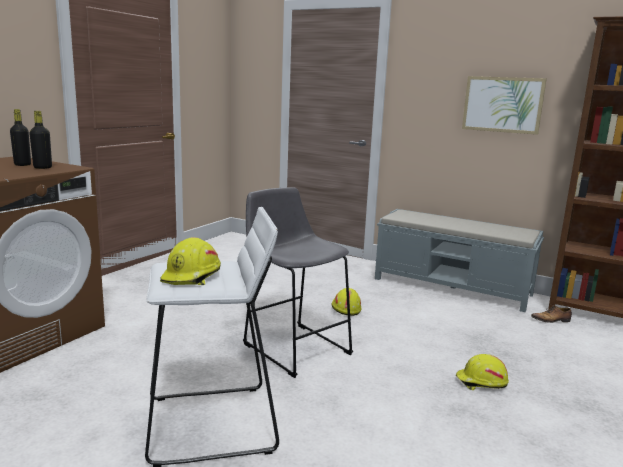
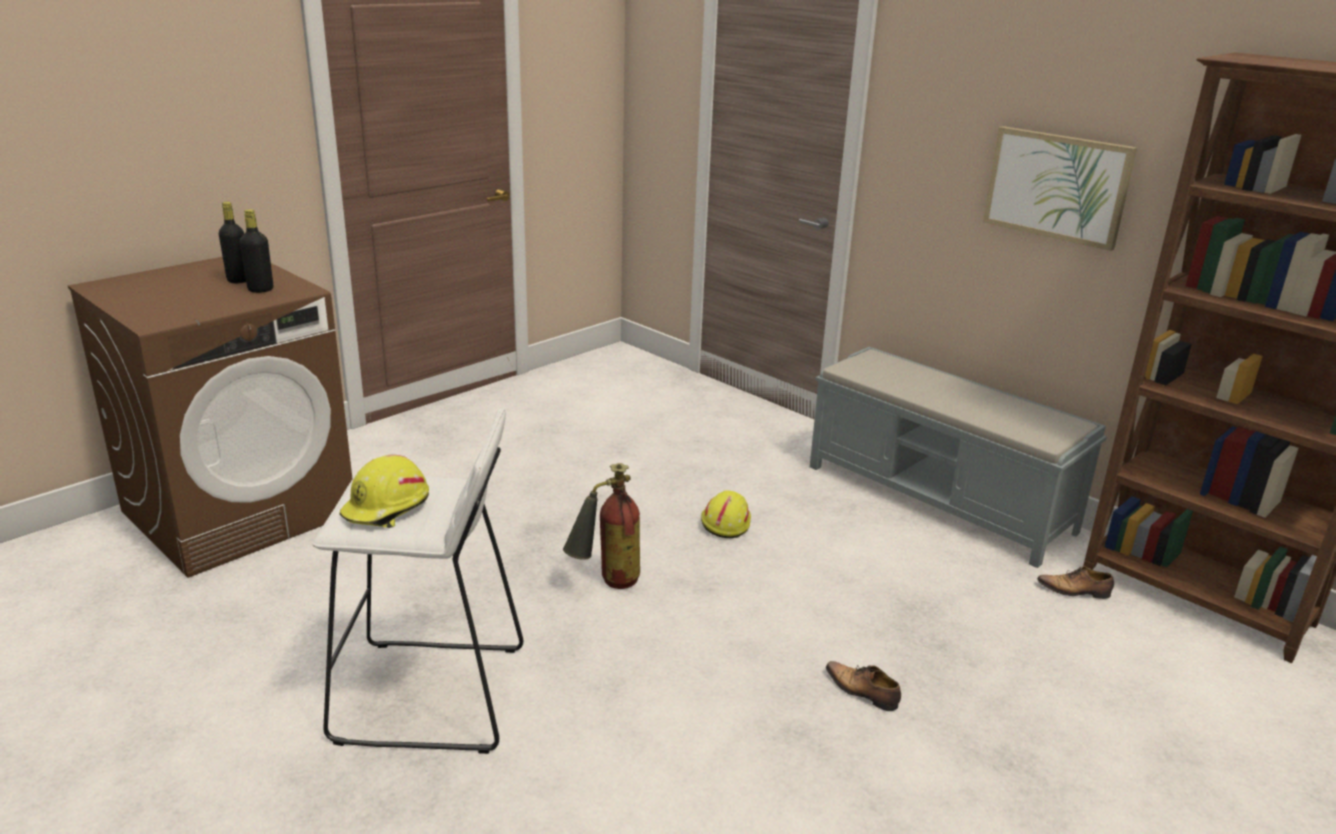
camera: 15 degrees right, 10 degrees up
grey stool [243,187,353,378] -> fire extinguisher [563,463,640,589]
yellow hard hat [456,354,509,390] -> shoe [826,661,901,711]

